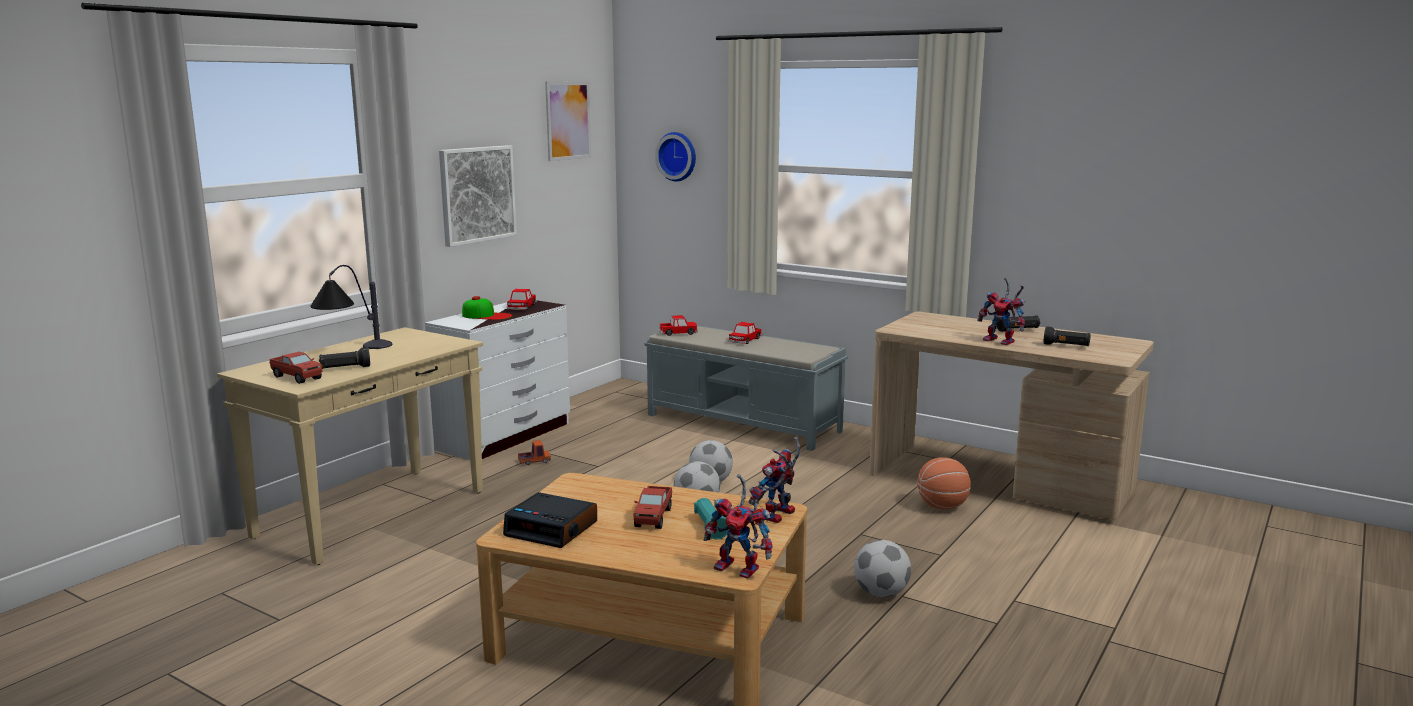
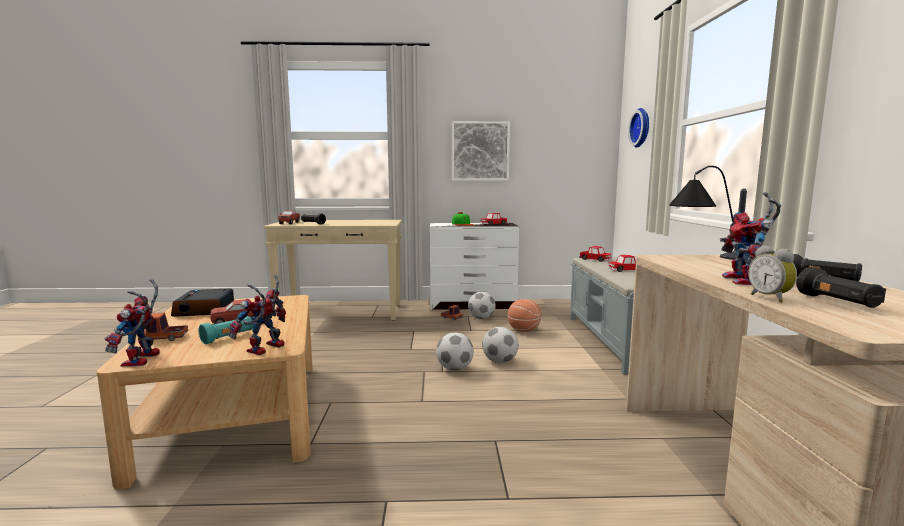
camera: 55 degrees right, 5 degrees down
table lamp [311,265,392,349] -> table lamp moved to [669,166,747,260]
picture [545,82,591,161] -> none
toy robot [748,437,801,523] -> toy robot turned 60 degrees counterclockwise [229,274,286,355]
football [854,540,911,597] -> football moved to [468,292,496,319]
basketball [917,457,971,510] -> basketball moved to [508,299,541,332]
none -> toy truck [138,313,188,341]
none -> alarm clock [748,246,797,303]

